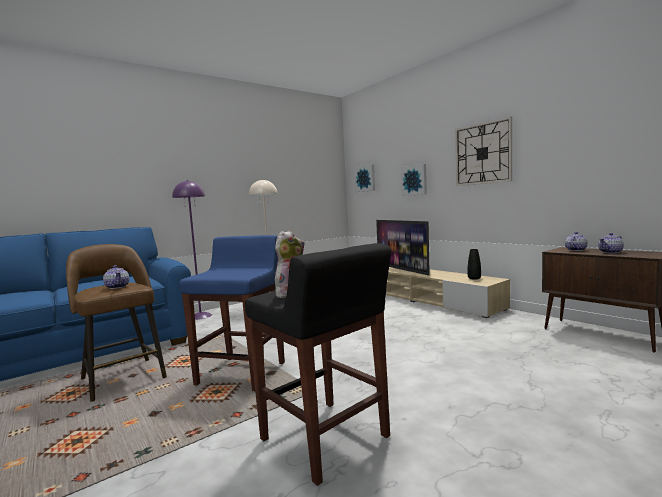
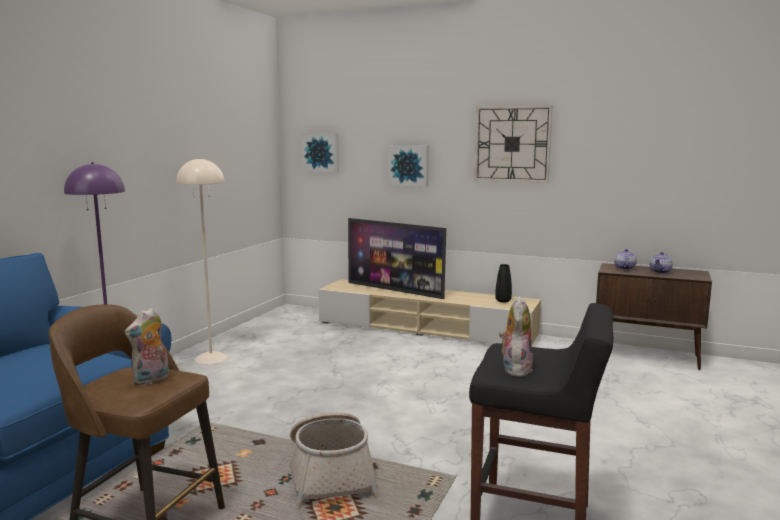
camera: 30 degrees left, 5 degrees up
teapot [103,265,129,289] -> plush toy [125,307,169,386]
blue stool [180,235,285,391] -> basket [290,412,380,509]

